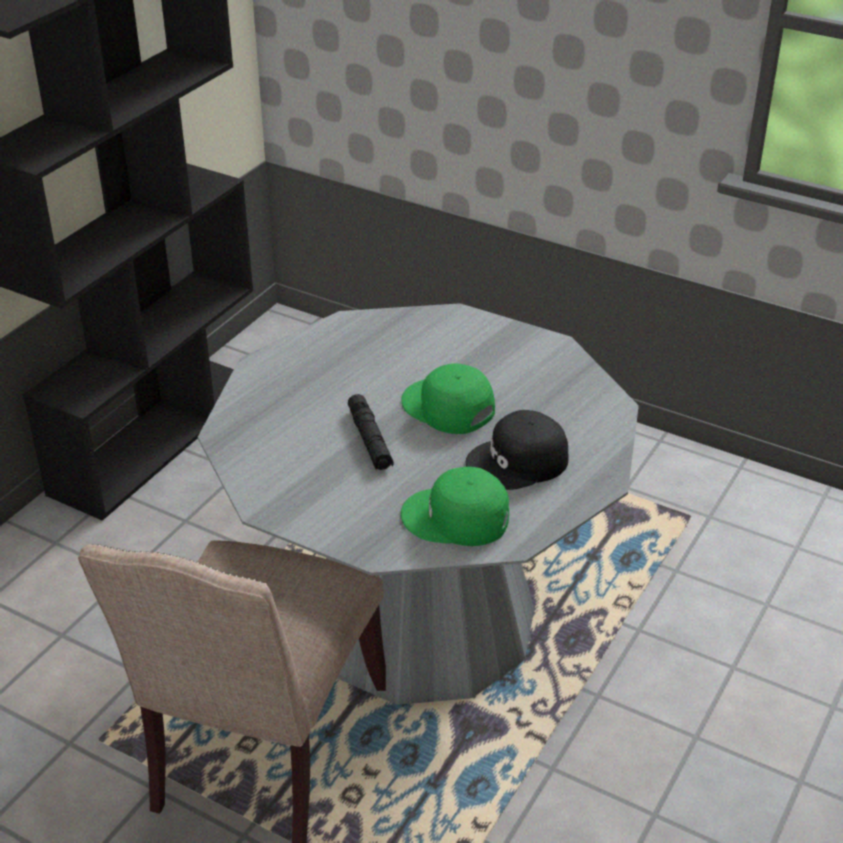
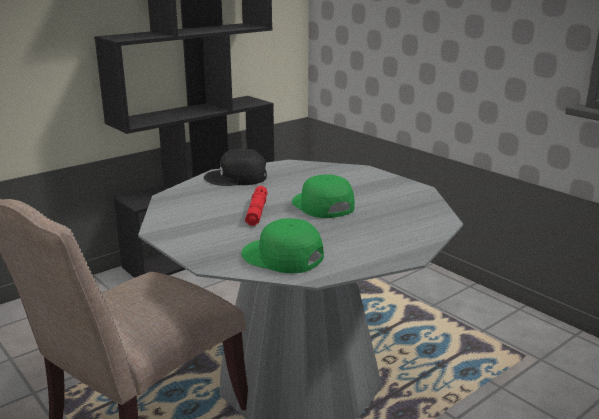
camera: 20 degrees right, 15 degrees down
black flashlight [348,394,394,470] -> red flashlight [245,186,267,226]
black cap [466,410,569,490] -> black cap moved to [204,148,267,186]

